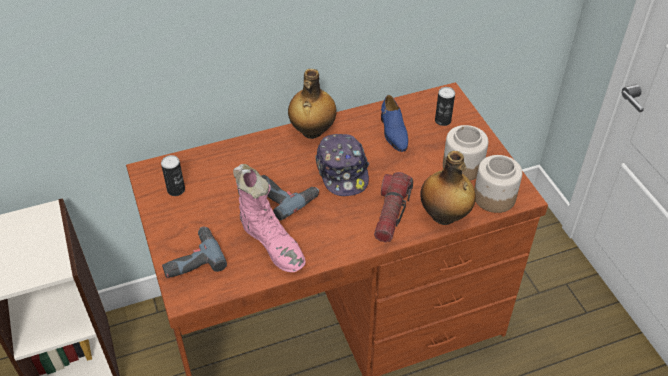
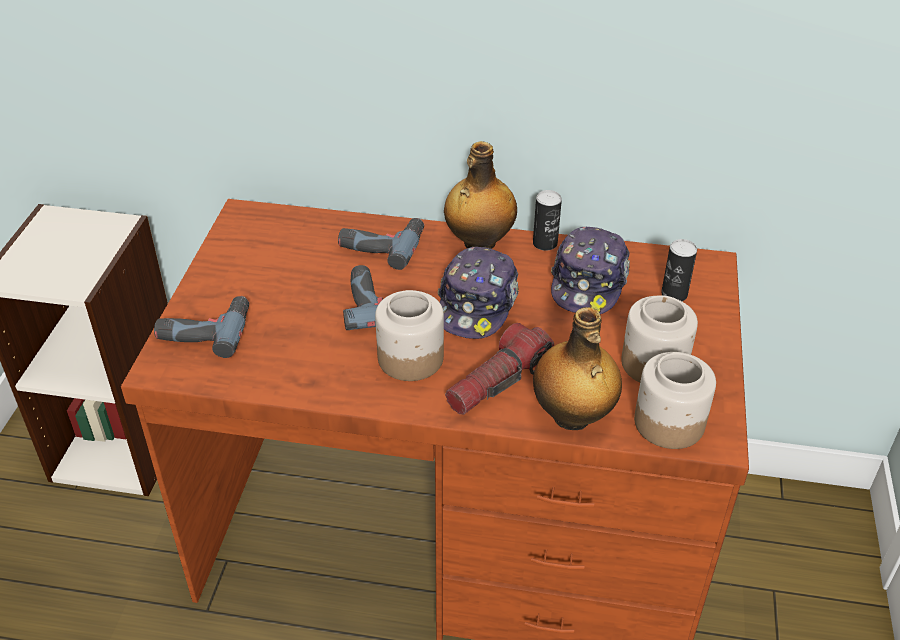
camera: 30 degrees right, 5 degrees down
can [161,155,185,196] -> can moved to [533,190,562,251]
pink boot [233,164,306,272] -> none
blue shoe [381,95,408,152] -> cap [551,227,630,314]
none -> power drill [338,218,424,270]
none -> jar [375,290,444,381]

